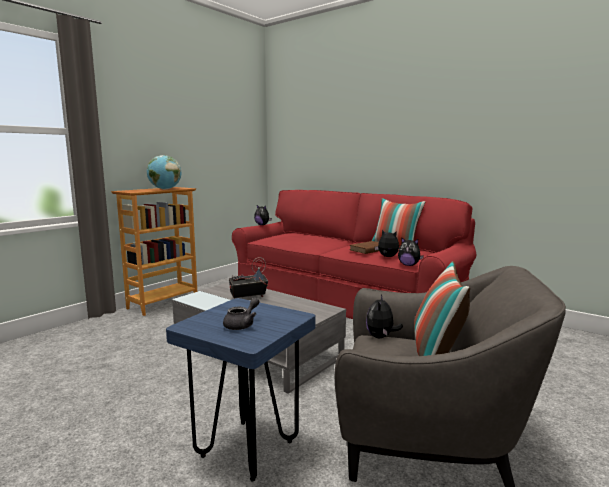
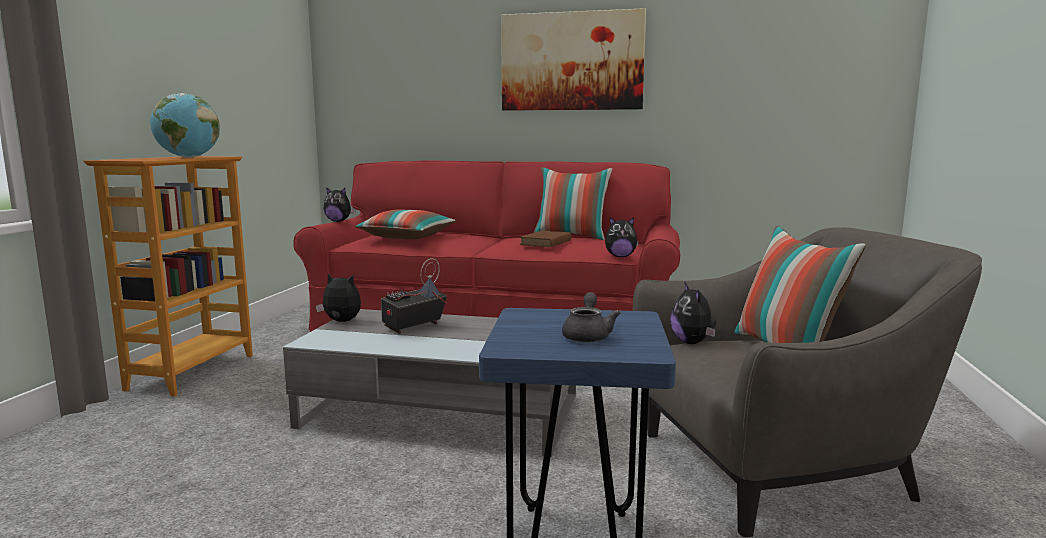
camera: 25 degrees left, 0 degrees up
plush toy [375,230,399,257] -> plush toy moved to [316,273,361,322]
none -> pillow [355,210,456,239]
none -> picture [501,8,646,111]

